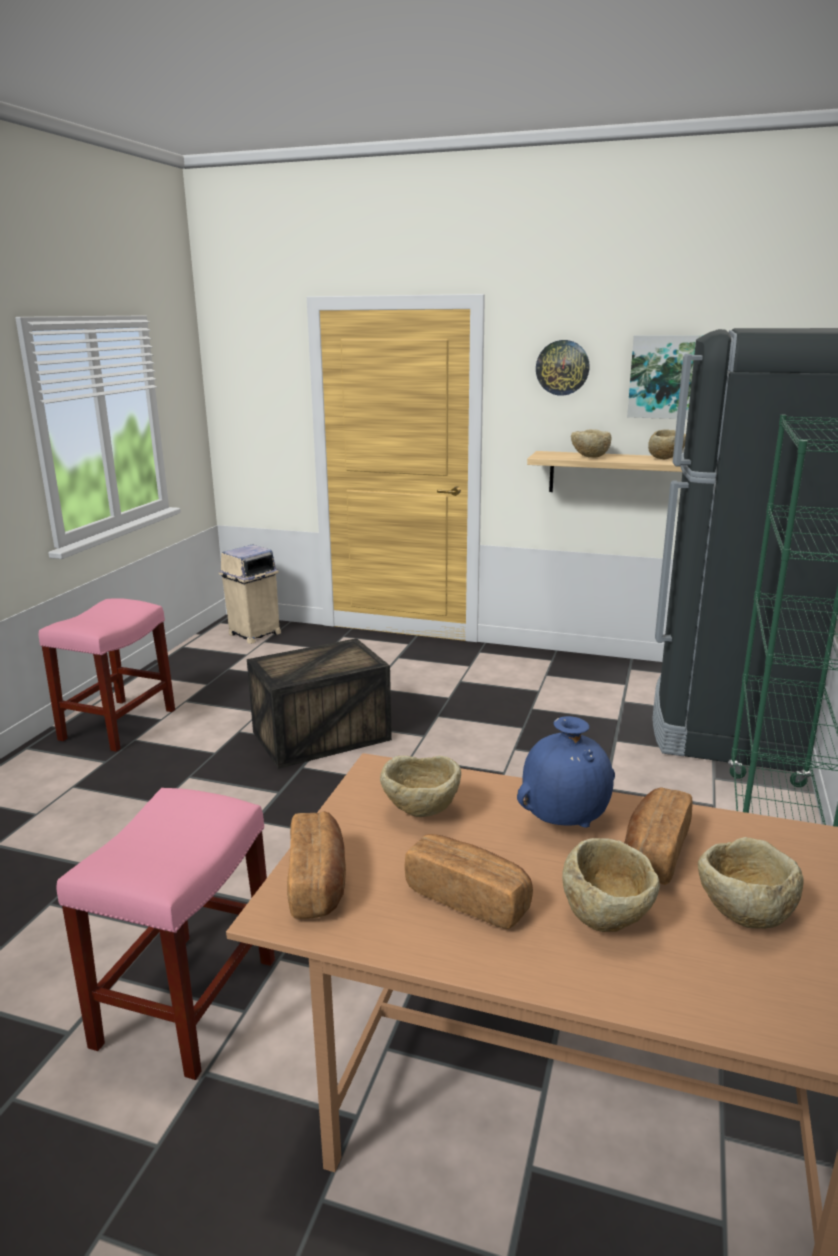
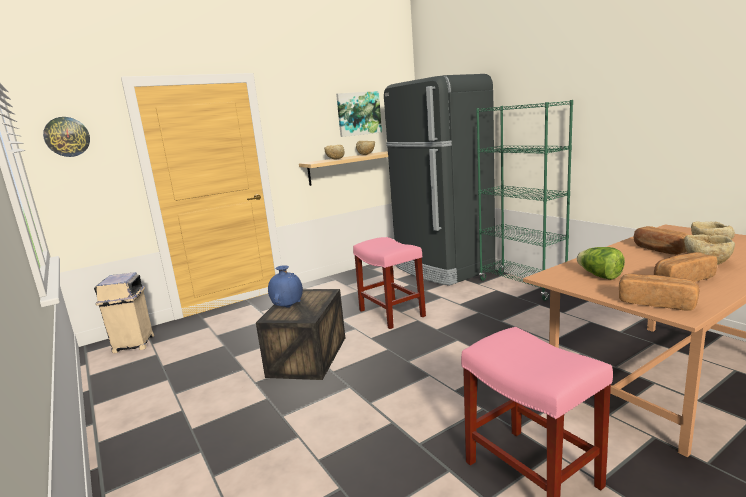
camera: 50 degrees left, 5 degrees down
pink stool [39,598,175,752] -> pink stool moved to [353,237,426,329]
beige bowl [380,756,461,817] -> lettuce [577,247,625,280]
blue vase [517,716,615,828] -> blue vase moved to [268,265,303,308]
wall clock [536,340,590,396] -> wall clock moved to [43,117,90,157]

